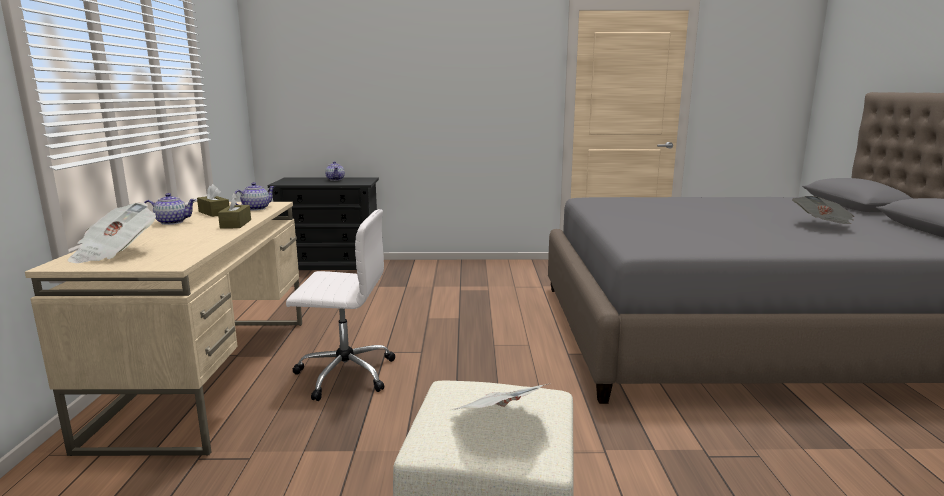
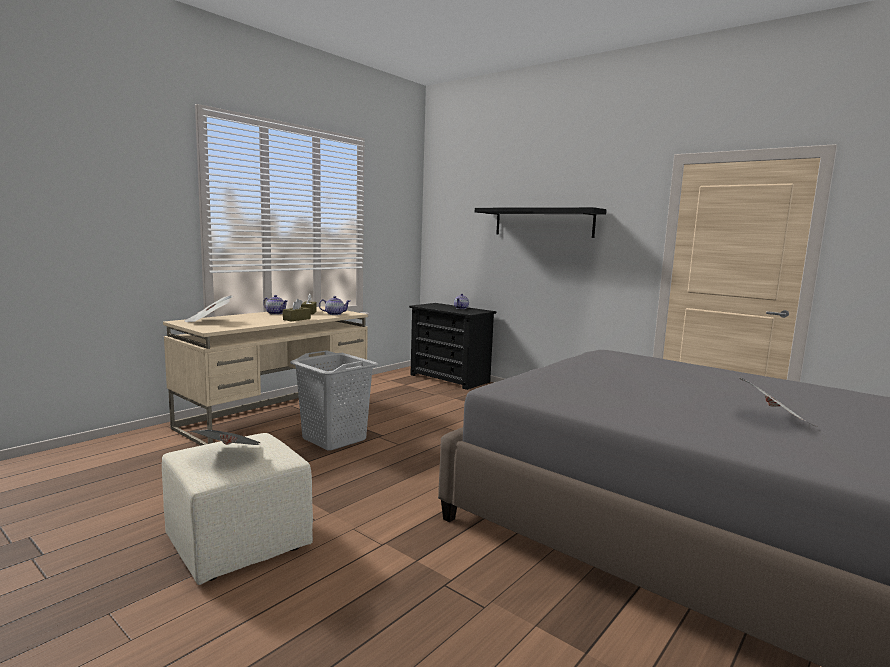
camera: 40 degrees right, 5 degrees down
white office chair [286,209,395,401] -> grey laundry basket [290,350,378,451]
none -> black shelf [475,207,607,238]

